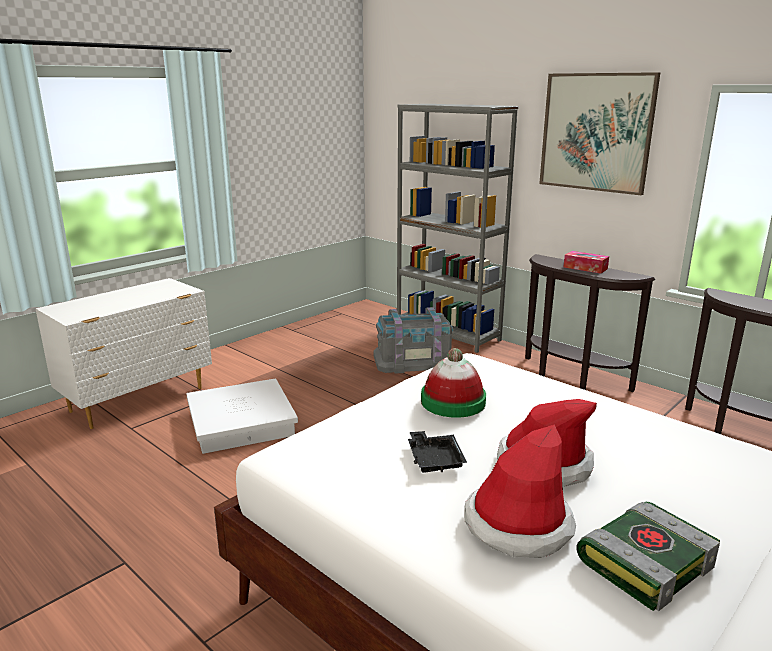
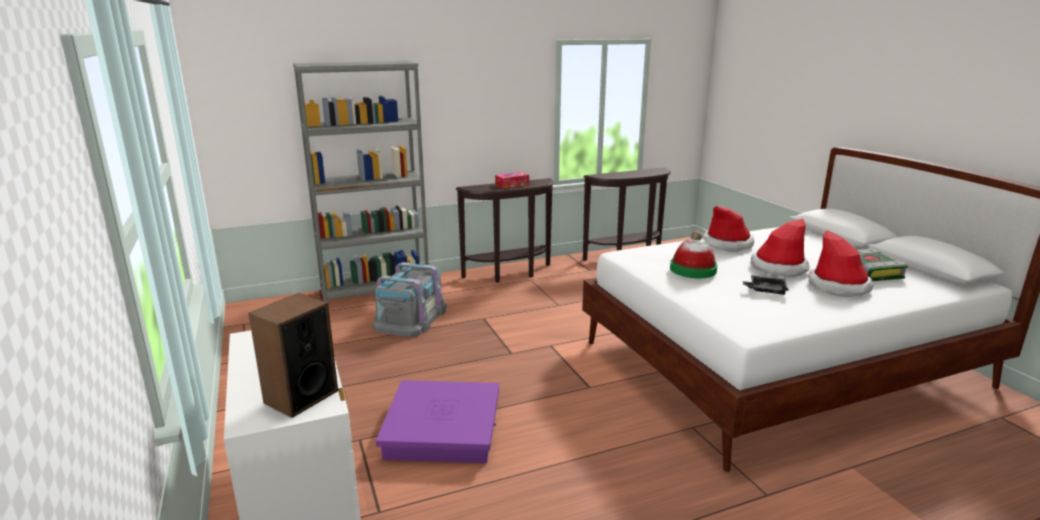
camera: 65 degrees left, 0 degrees up
white storage box [186,379,298,454] -> purple storage box [376,380,499,463]
picture [539,72,661,195] -> none
none -> speaker [248,293,338,418]
none -> hat [703,206,754,252]

